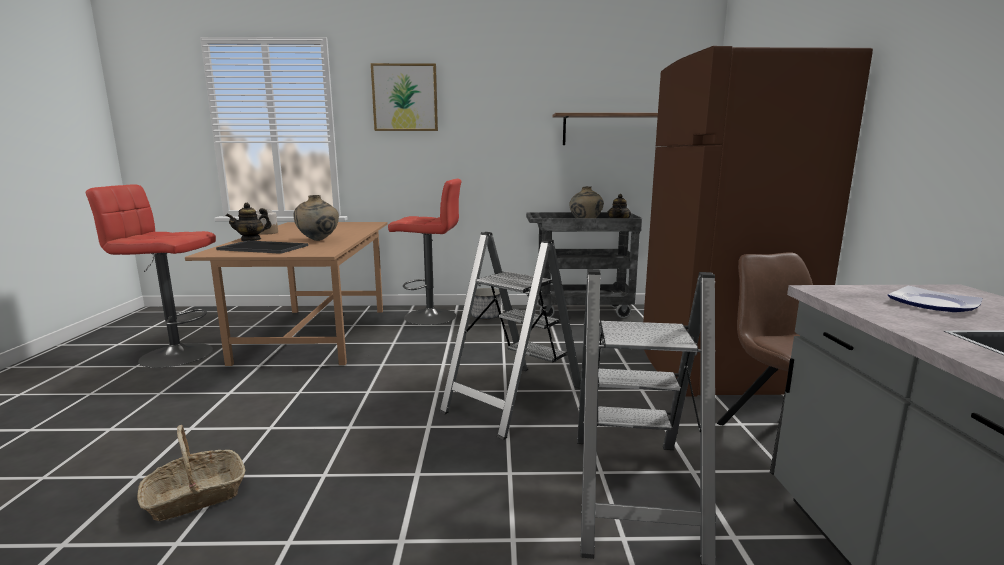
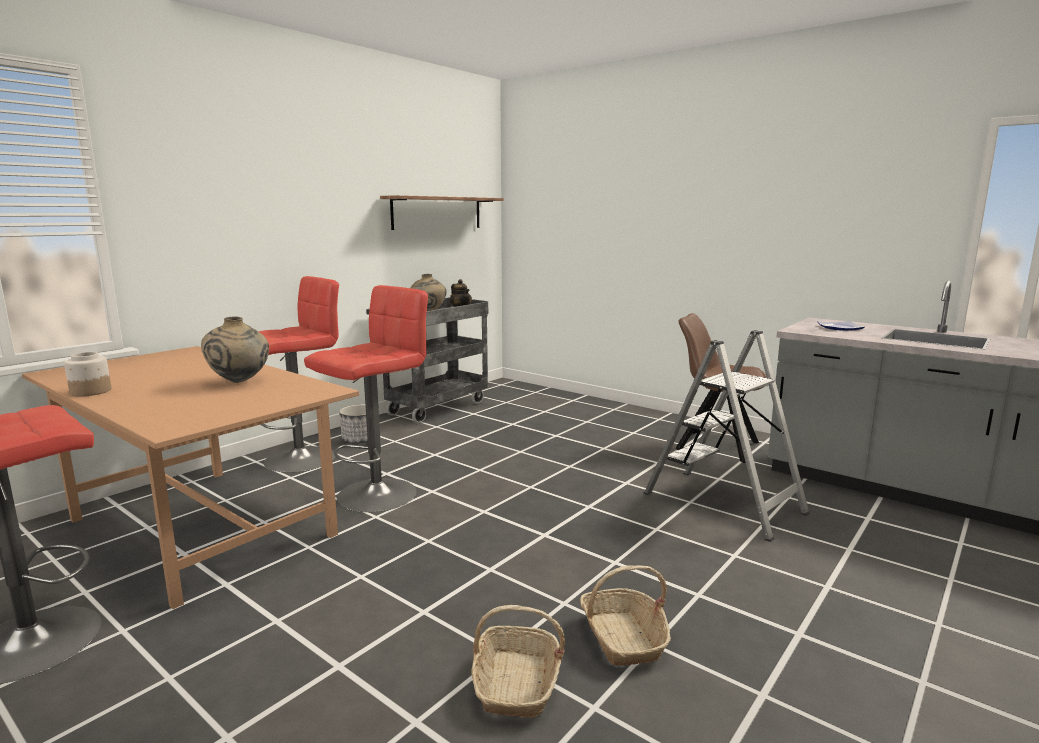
camera: 50 degrees left, 0 degrees up
tray [216,241,308,254] -> none
teapot [226,203,272,241] -> none
picture [371,63,438,131] -> none
grey step ladder [439,232,581,440] -> none
brown fridge [643,46,873,397] -> none
none -> red stool [304,285,428,512]
none -> basket [580,565,671,666]

